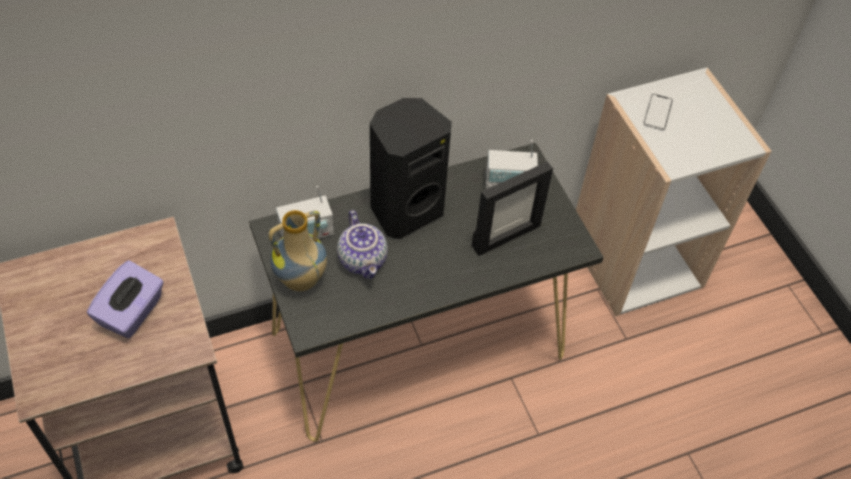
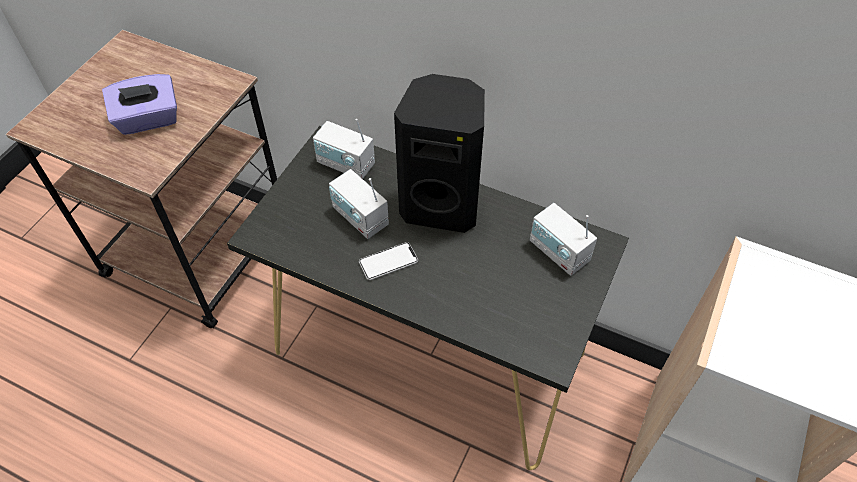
camera: 50 degrees right, 0 degrees up
vase [269,210,327,291] -> none
teapot [337,210,388,279] -> radio [329,169,389,239]
picture frame [471,162,553,256] -> none
phone [643,94,673,130] -> phone moved to [359,242,418,280]

